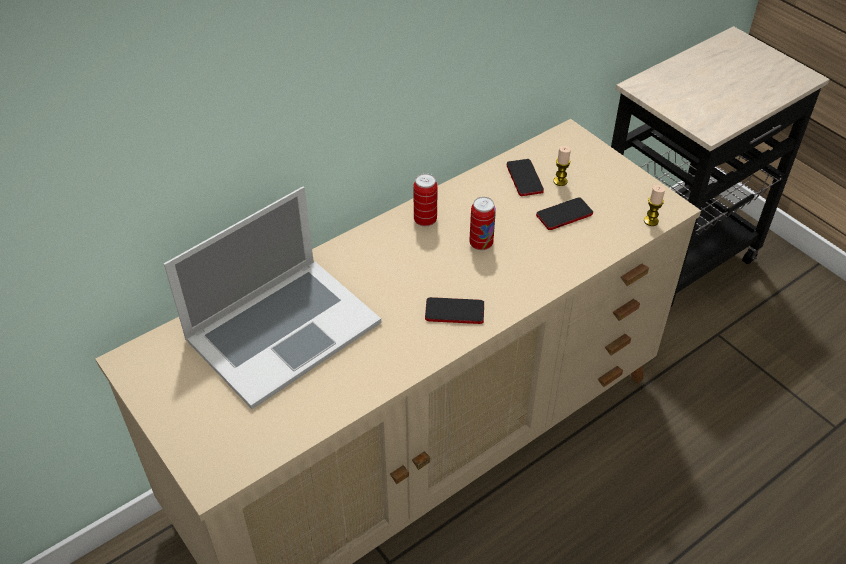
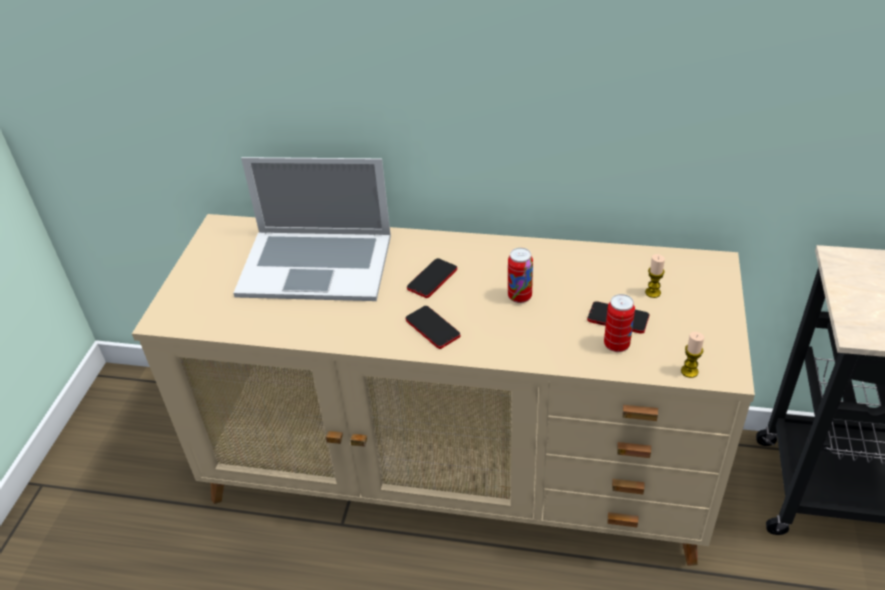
camera: 50 degrees right, 5 degrees down
can [413,173,438,227] -> can moved to [604,294,635,352]
phone [507,159,544,196] -> phone moved to [407,258,457,298]

